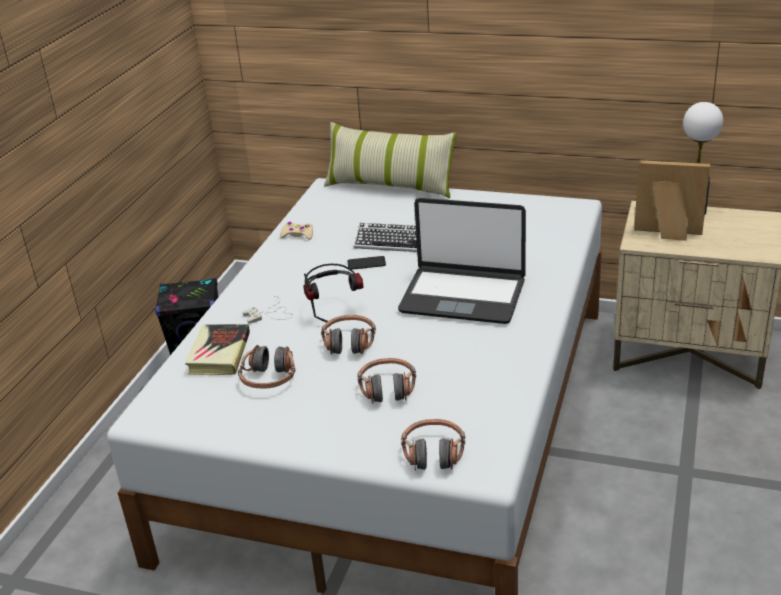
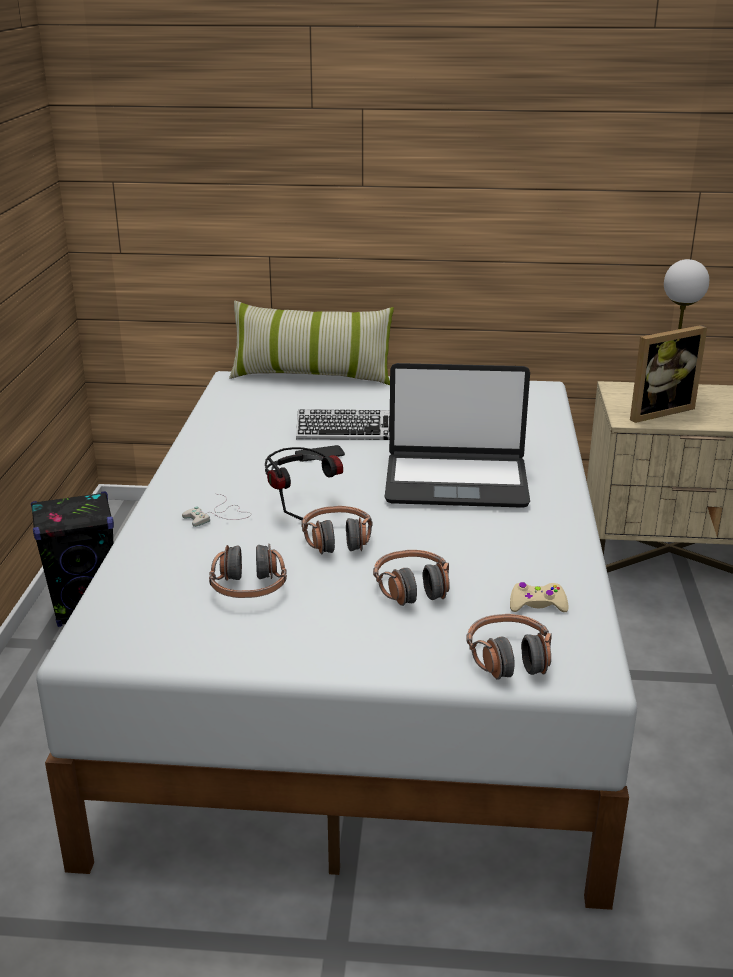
camera: 15 degrees left, 5 degrees down
book [185,324,250,375] -> none
beige game controller [280,222,313,240] -> beige game controller moved to [510,582,569,612]
picture frame [634,160,710,241] -> picture frame turned 150 degrees clockwise [630,325,707,423]

